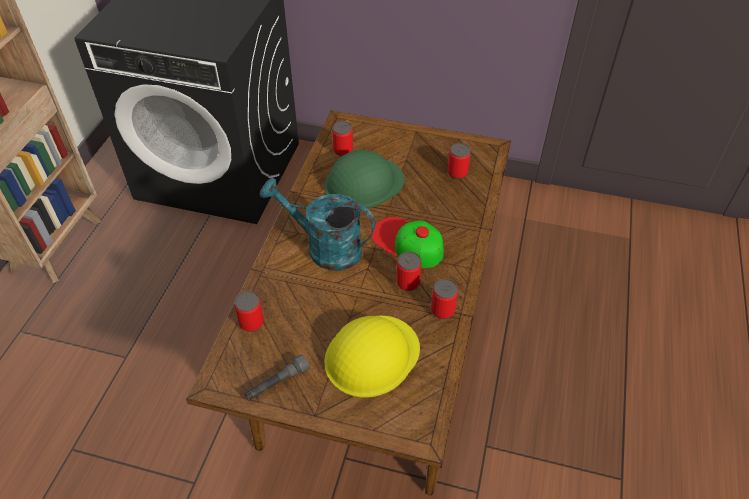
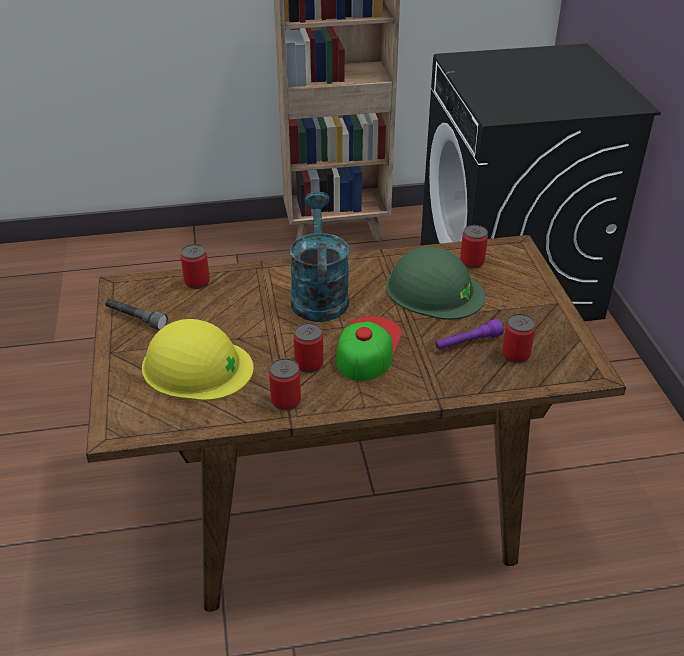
camera: 65 degrees right, 10 degrees down
none -> purple flashlight [435,319,504,350]

